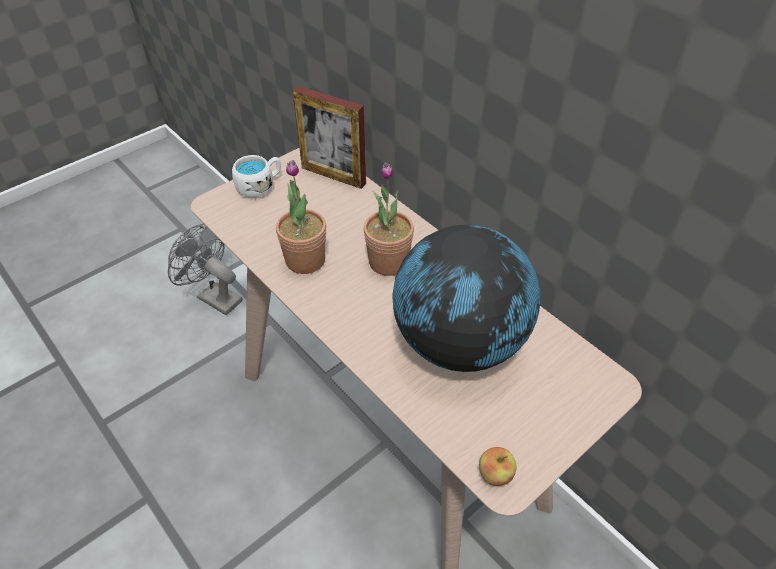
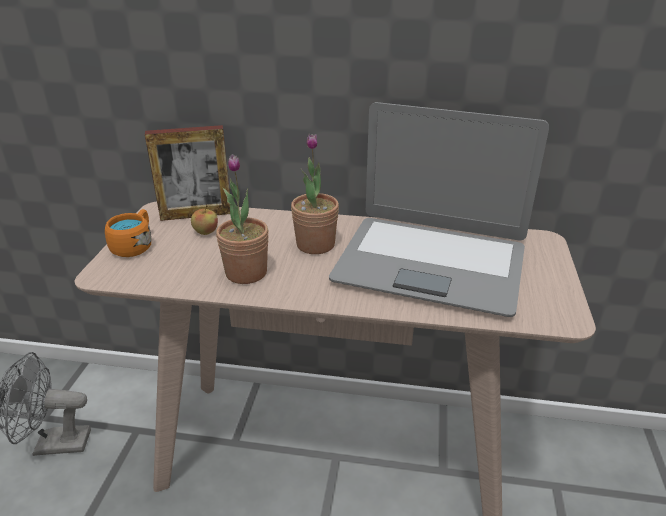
camera: 40 degrees left, 15 degrees down
white mug [232,155,281,197] -> orange mug [105,209,151,257]
globe [392,225,540,372] -> laptop [329,102,549,317]
apple [479,447,517,486] -> apple moved to [191,205,218,235]

